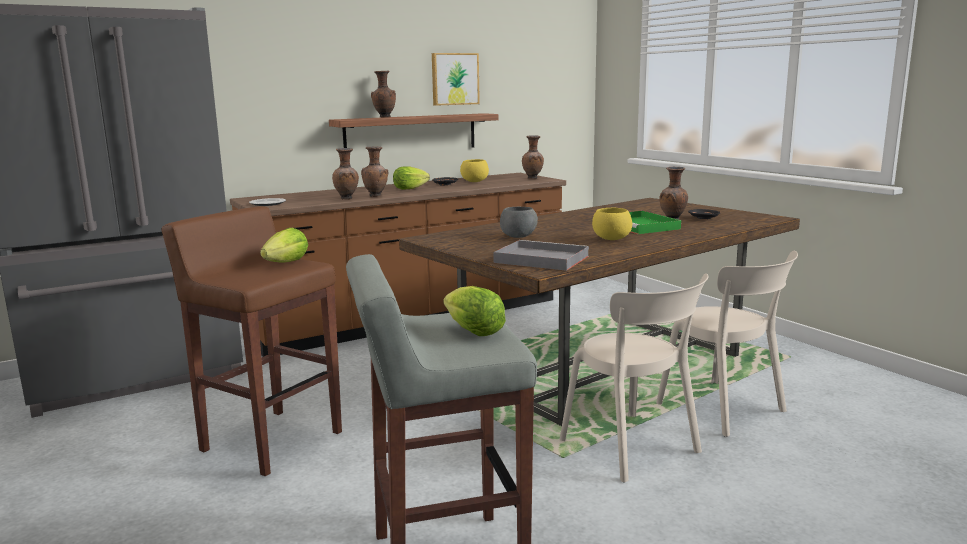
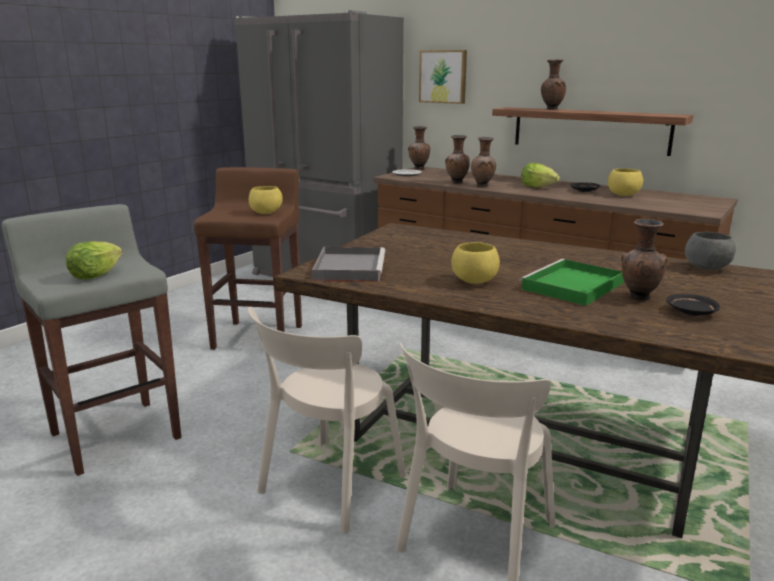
camera: 65 degrees right, 5 degrees up
lettuce [260,228,308,262] -> yellow bowl [249,186,283,214]
picture [432,53,480,106] -> picture moved to [419,50,467,104]
grey bowl [500,207,538,238] -> grey bowl moved to [685,232,736,270]
brown vase [522,135,544,179] -> brown vase moved to [408,126,430,170]

